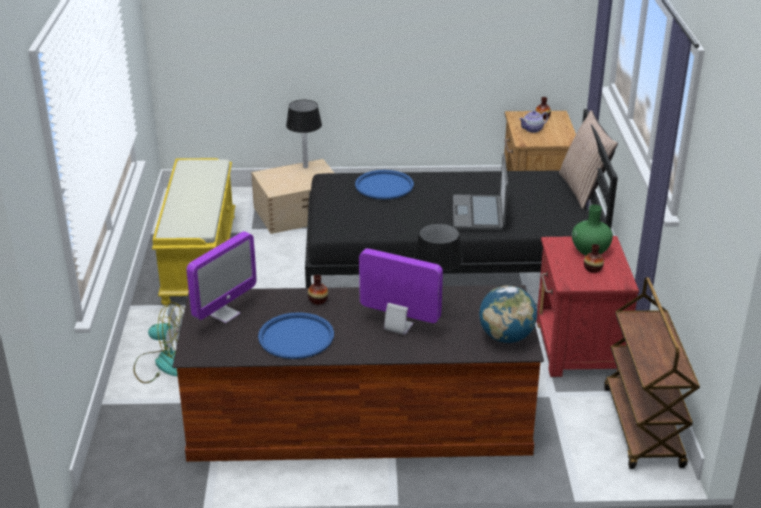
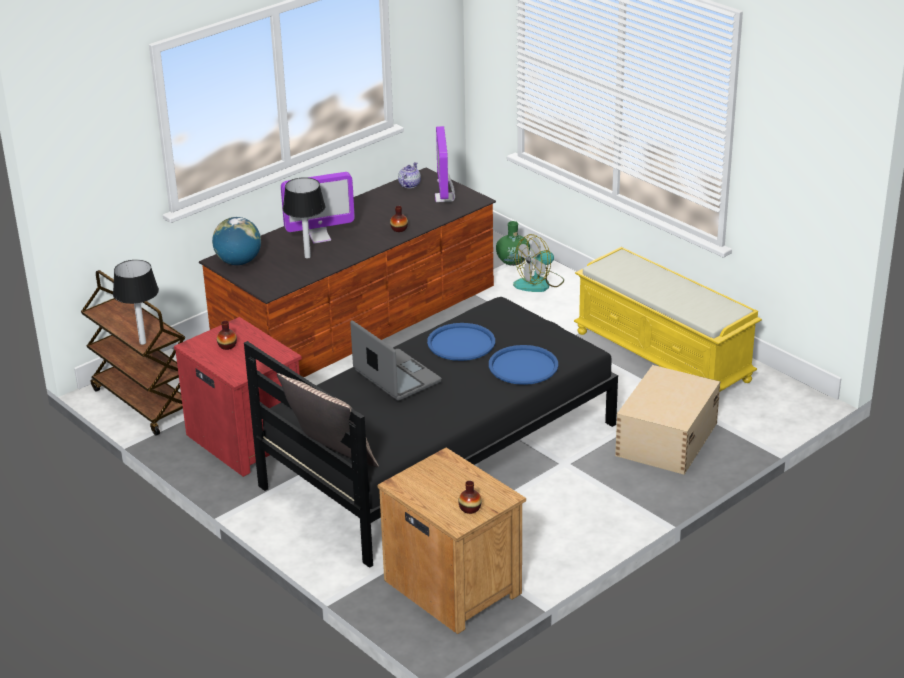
camera: 140 degrees right, 0 degrees up
blue tray [258,312,334,359] -> blue tray moved to [427,323,495,361]
table lamp [286,100,322,168] -> table lamp moved to [113,260,159,345]
teapot [519,111,548,133] -> teapot moved to [398,162,421,188]
green vase [572,205,613,256] -> green vase moved to [496,221,530,266]

